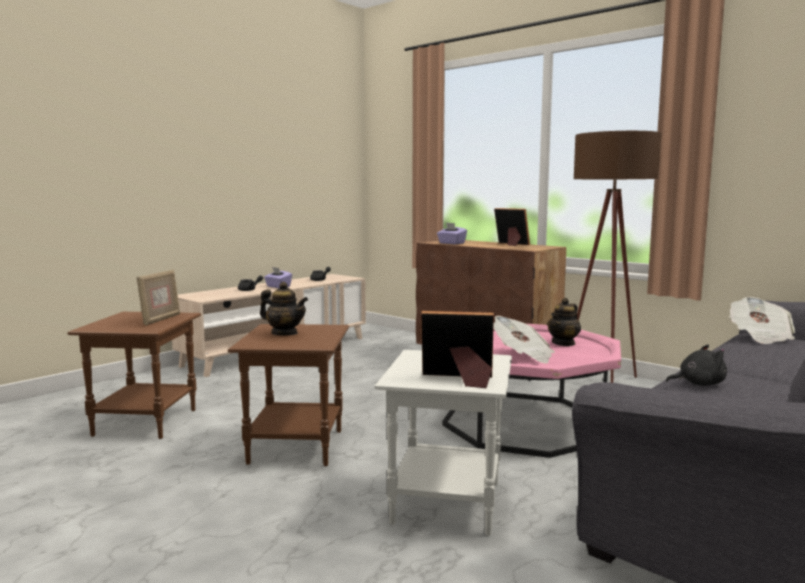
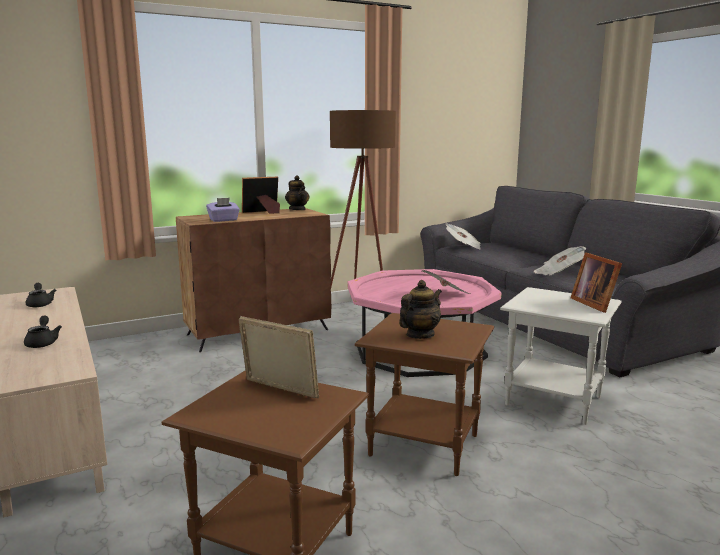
camera: 70 degrees left, 5 degrees up
purple tissue box [264,267,292,288] -> none
picture frame [421,311,494,388] -> picture frame turned 45 degrees counterclockwise [571,252,622,313]
teapot [547,298,581,346] -> teapot moved to [285,175,310,210]
black plush toy [666,344,727,386] -> newspaper [534,246,587,276]

